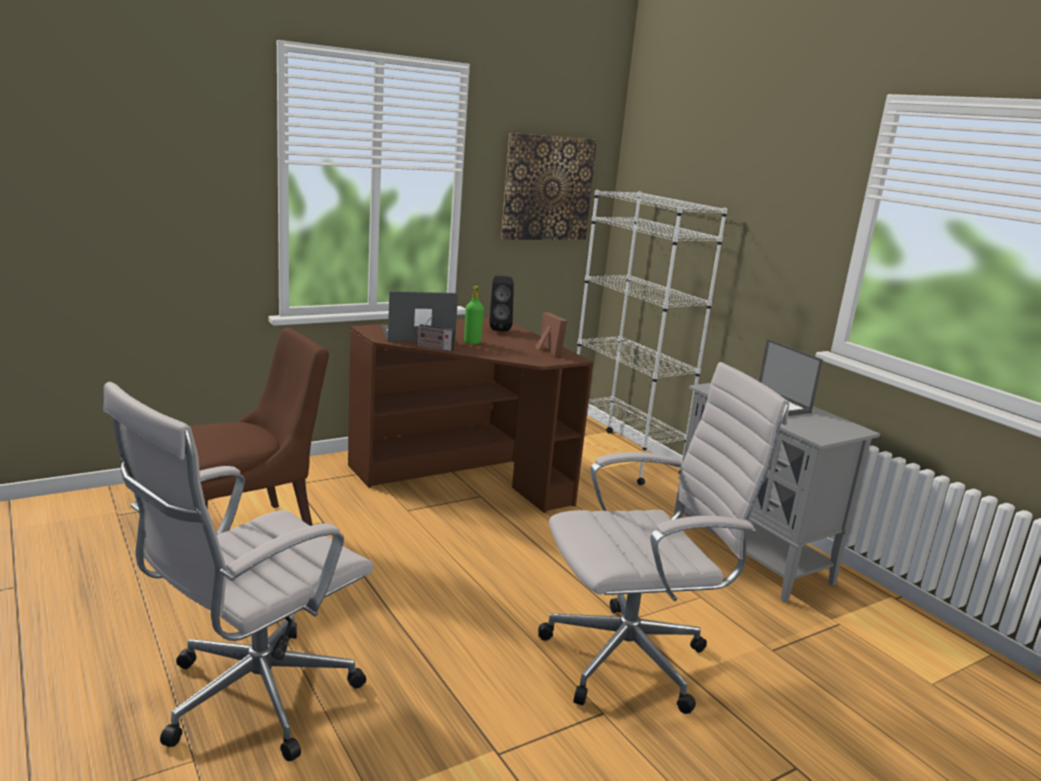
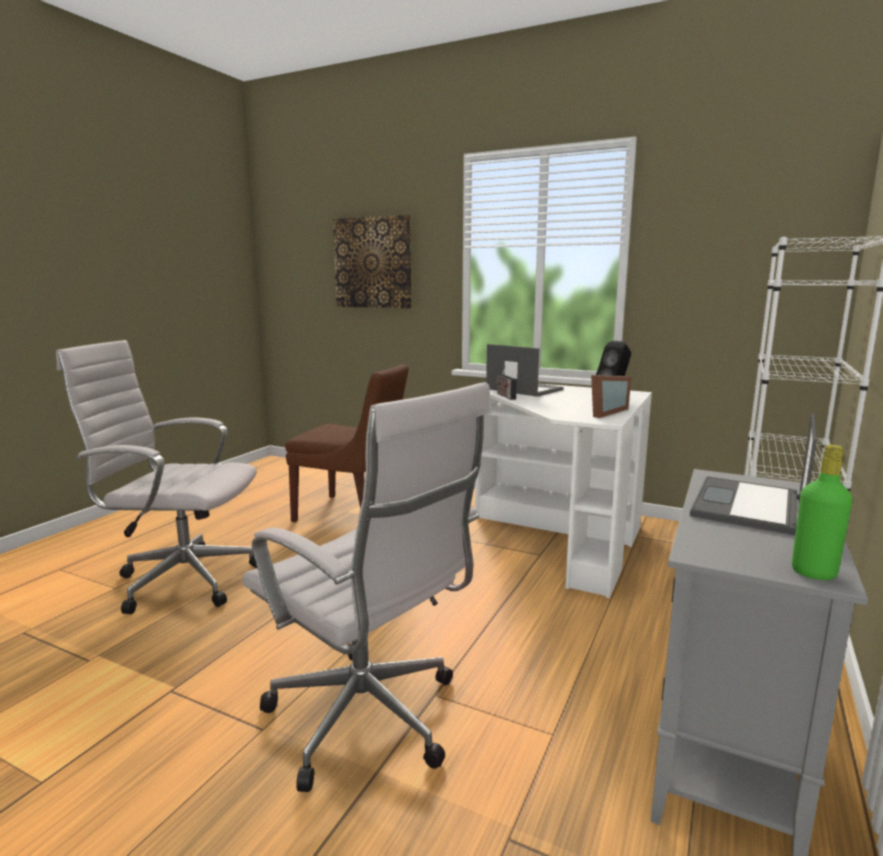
camera: 60 degrees right, 5 degrees down
brown desk [348,317,593,513] -> white desk [475,384,652,598]
green bottle [464,286,484,344] -> green bottle moved to [792,445,853,580]
picture [501,133,597,240] -> picture moved to [333,215,412,308]

